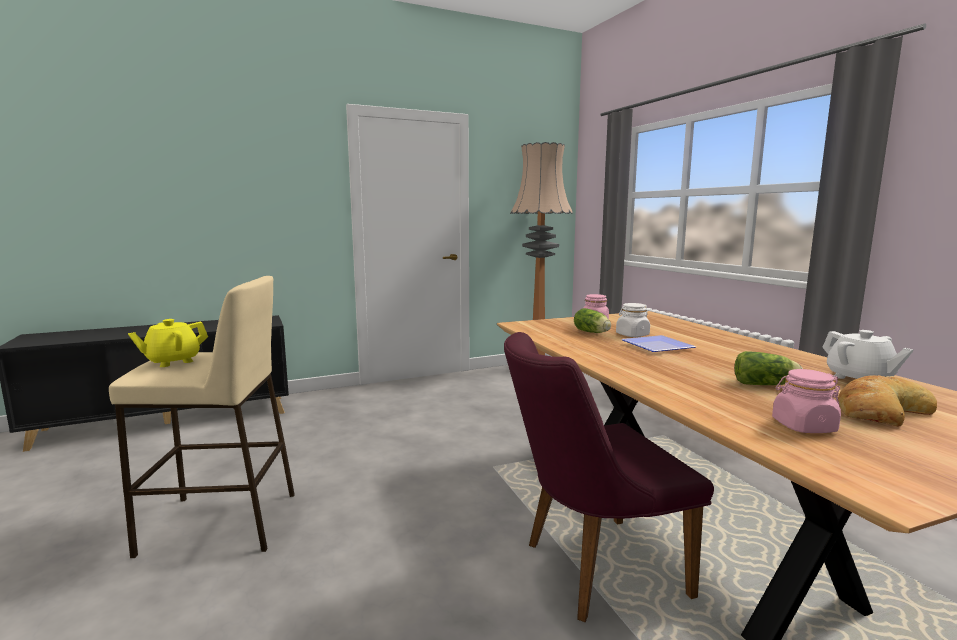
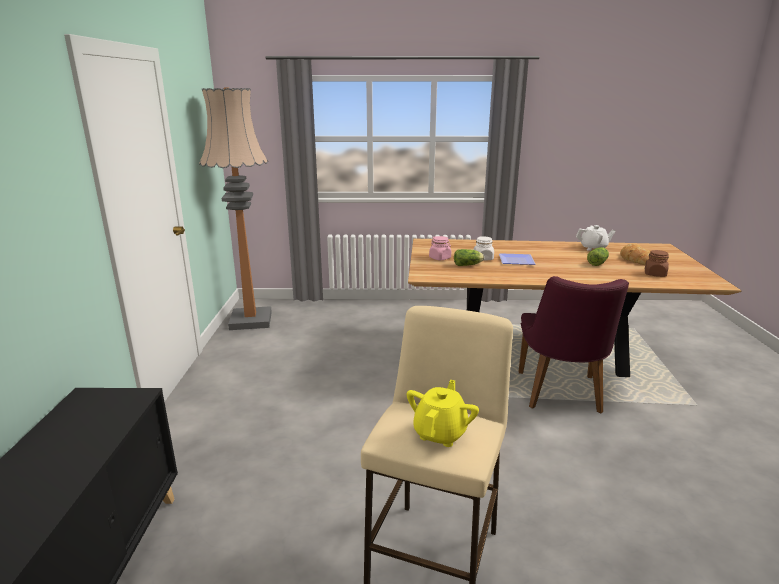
camera: 65 degrees left, 10 degrees up
yellow teapot [128,319,208,367] -> yellow teapot turned 135 degrees counterclockwise [407,380,479,447]
pink jar [772,369,841,433] -> brown jar [645,250,669,277]

